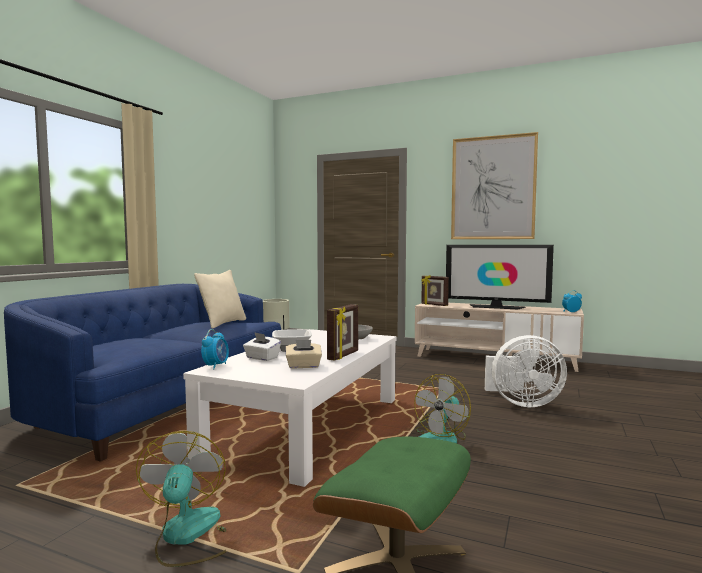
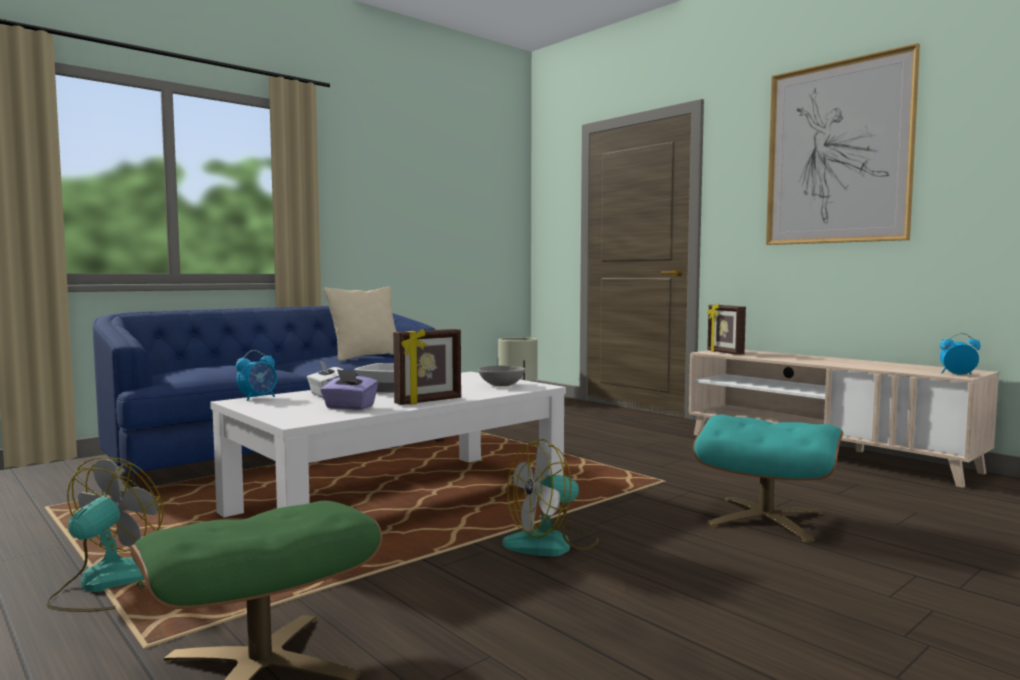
camera: 25 degrees right, 0 degrees up
beige tissue box [285,340,322,369] -> purple tissue box [321,369,378,410]
television [446,245,554,309] -> none
white fan [485,335,567,407] -> turquoise ottoman [693,414,843,542]

